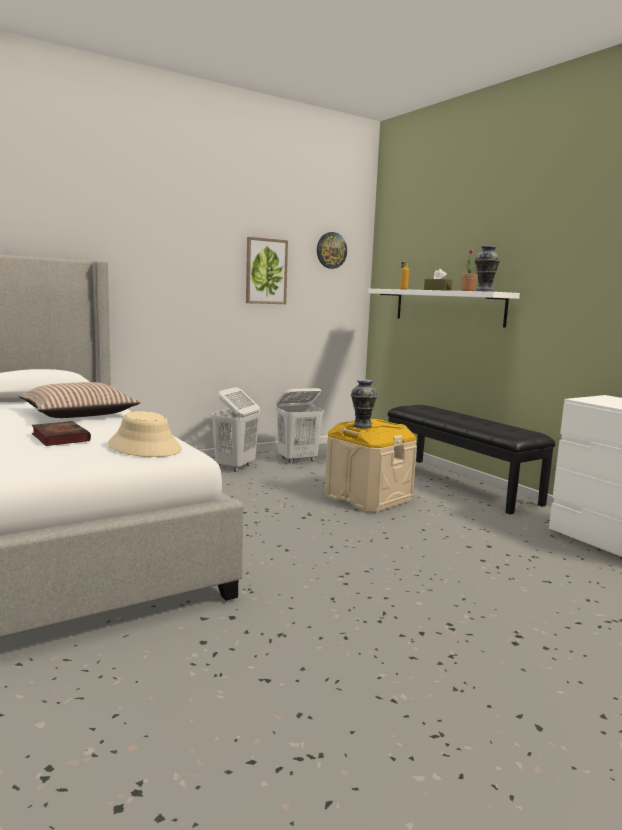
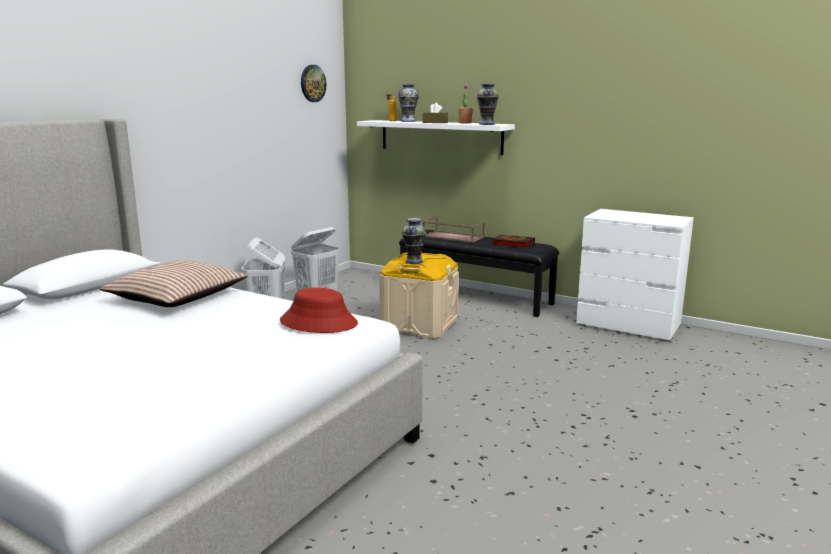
camera: 25 degrees left, 5 degrees up
book [32,421,91,446] -> book moved to [492,234,535,248]
beige hat [108,411,182,457] -> red hat [280,288,358,333]
picture [246,237,288,304] -> none
none -> vase [398,84,419,122]
none -> brown tray [423,217,485,243]

